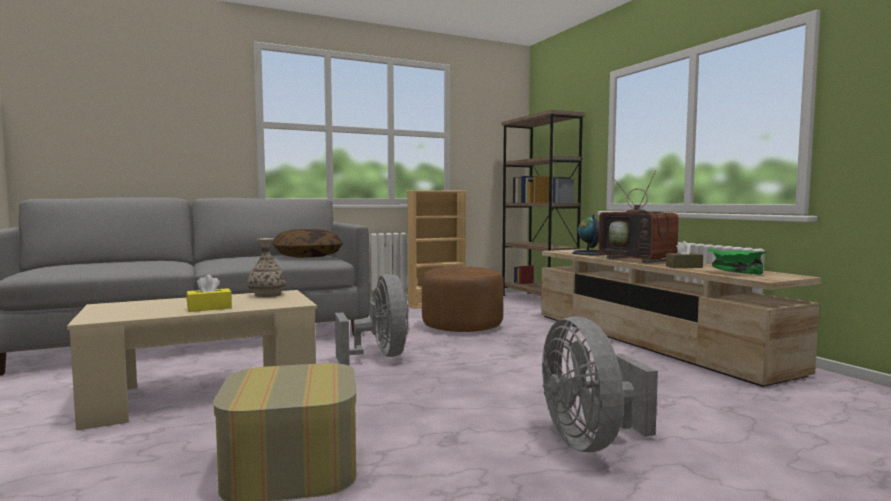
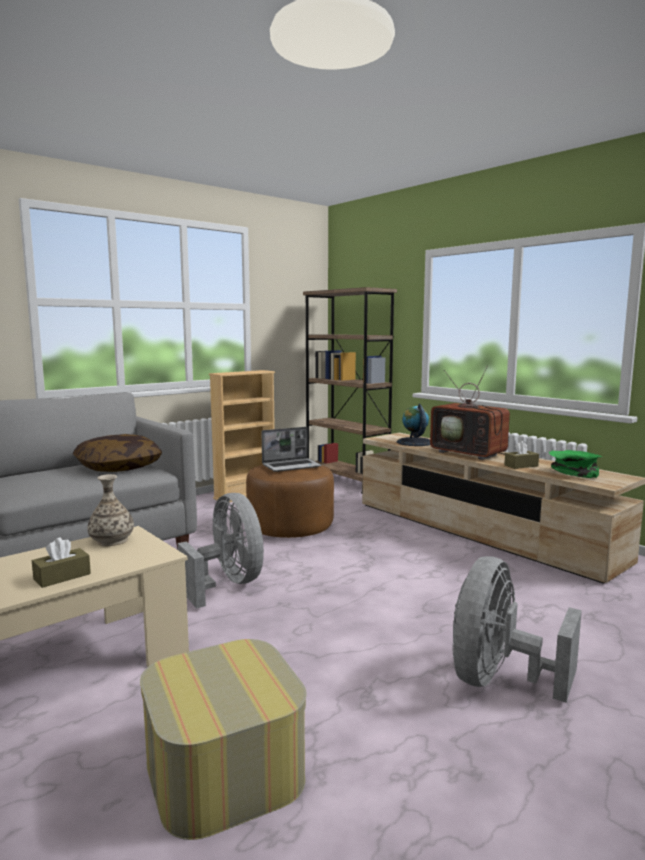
camera: 15 degrees left, 5 degrees up
yellow tissue box [187,274,232,312] -> brown tissue box [32,537,91,588]
grey fan [542,316,658,452] -> grey fan turned 60 degrees clockwise [452,556,582,703]
none -> laptop [262,427,322,472]

